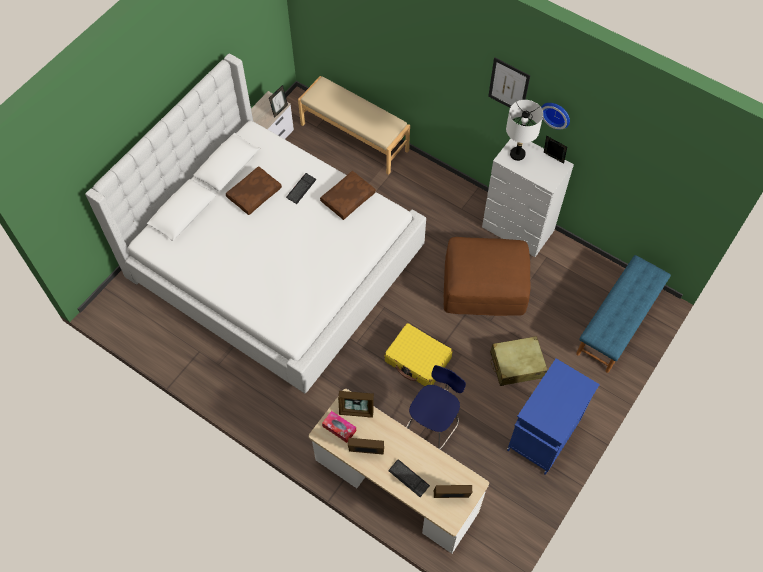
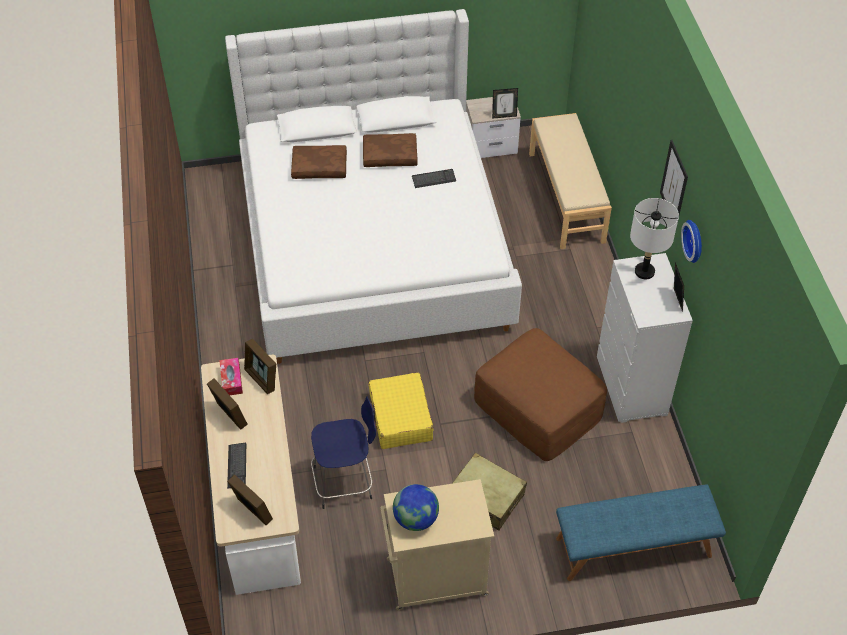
camera: 45 degrees right, 10 degrees down
brown pillow [320,171,376,220] -> brown pillow moved to [291,145,347,179]
blue cabinet [507,359,600,475] -> beige cabinet [380,479,494,611]
none -> globe [393,484,439,531]

